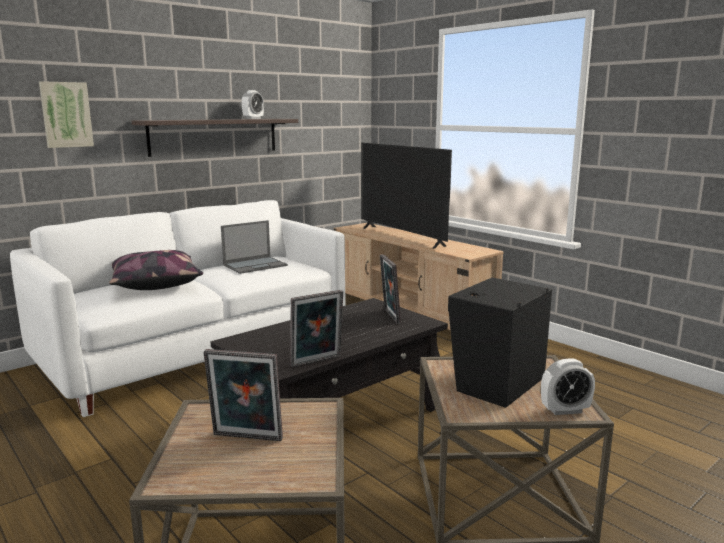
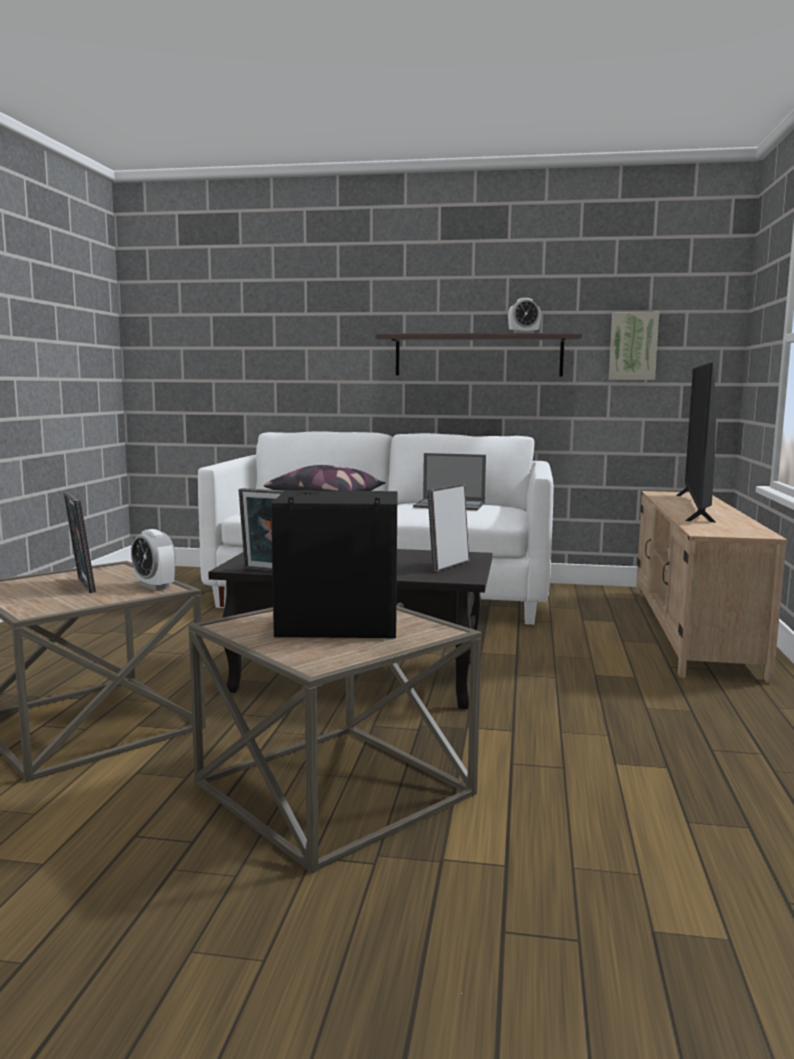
camera: 50 degrees right, 5 degrees down
picture [39,81,94,148] -> picture moved to [609,312,659,380]
alarm clock [541,358,595,415] -> alarm clock moved to [131,529,176,590]

